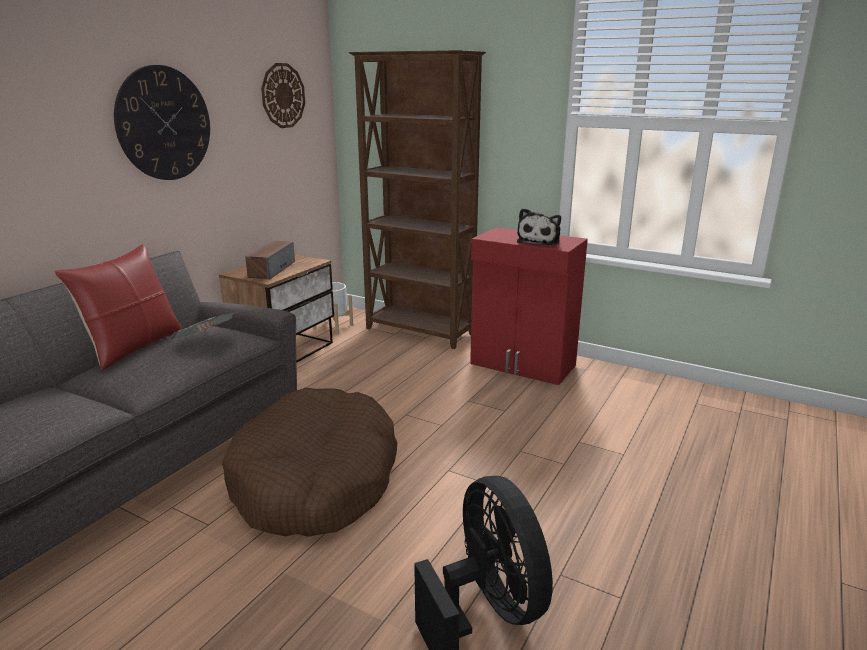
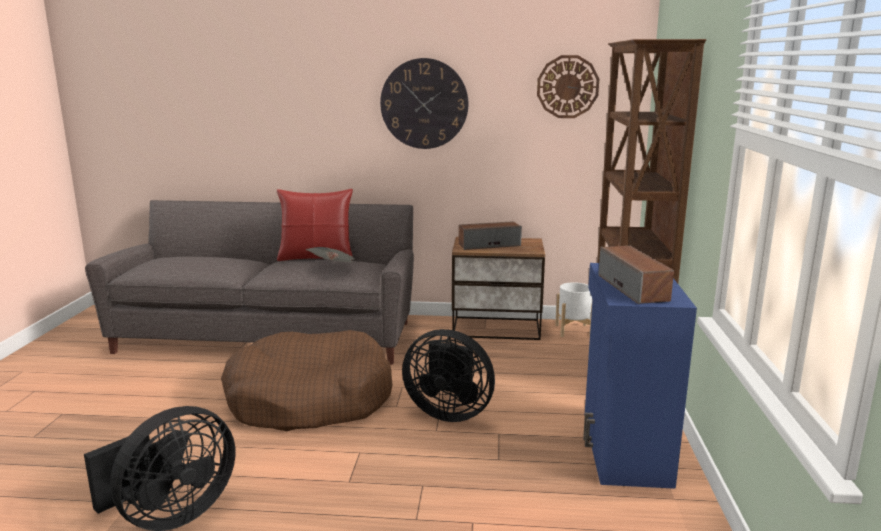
camera: 65 degrees right, 5 degrees down
red cabinet [470,227,588,385] -> blue cabinet [583,263,697,489]
plush toy [517,208,561,245] -> speaker [598,246,674,304]
none -> black fan [402,329,495,422]

